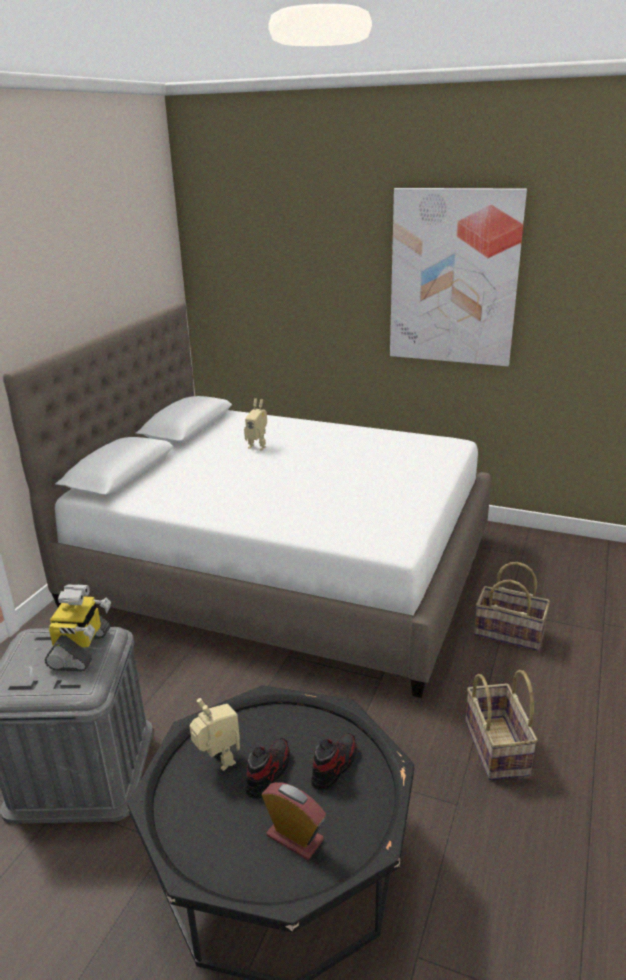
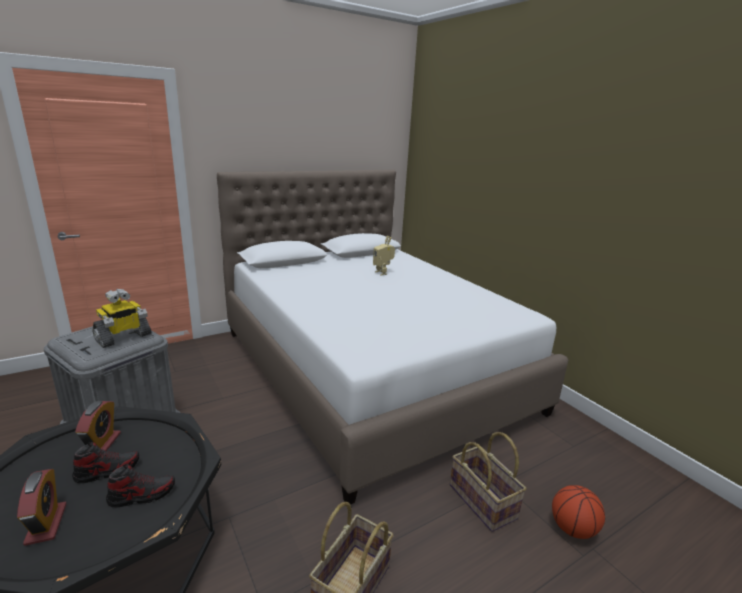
camera: 35 degrees right, 5 degrees down
toy robot [189,698,240,771] -> alarm clock [75,401,121,451]
picture [390,188,527,366] -> none
none -> basketball [552,485,605,539]

